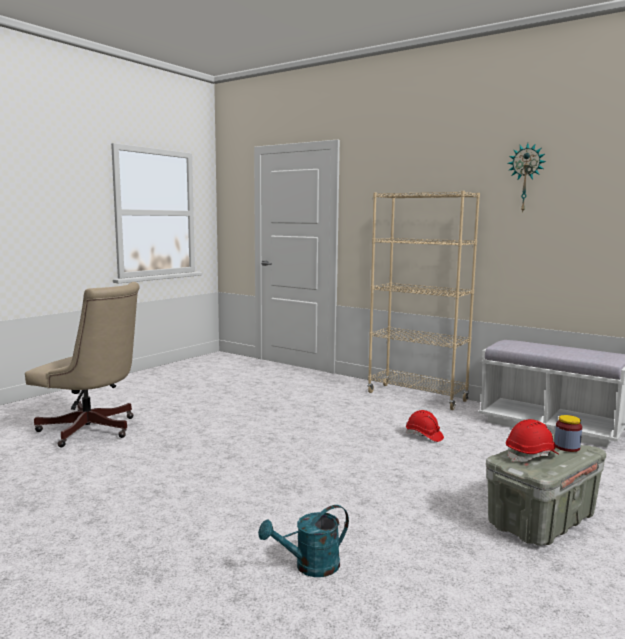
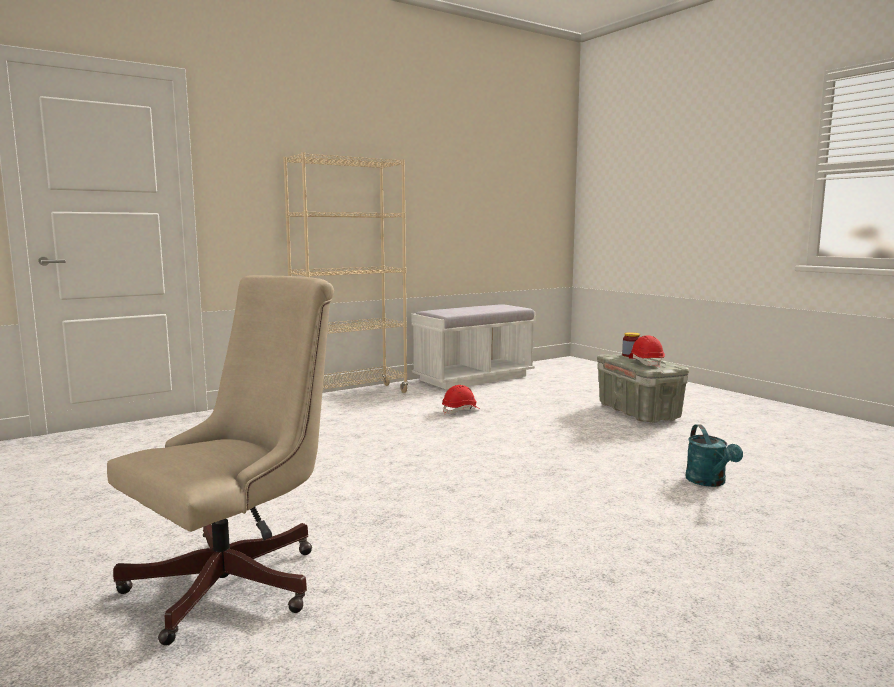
camera: 70 degrees left, 0 degrees up
wall clock [508,143,546,212] -> none

